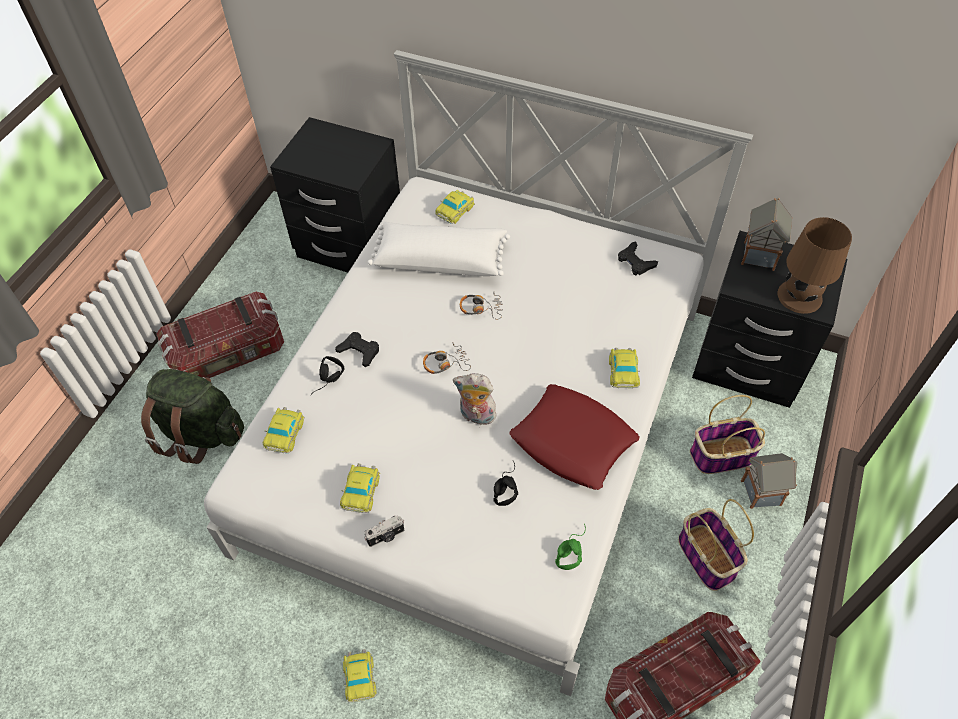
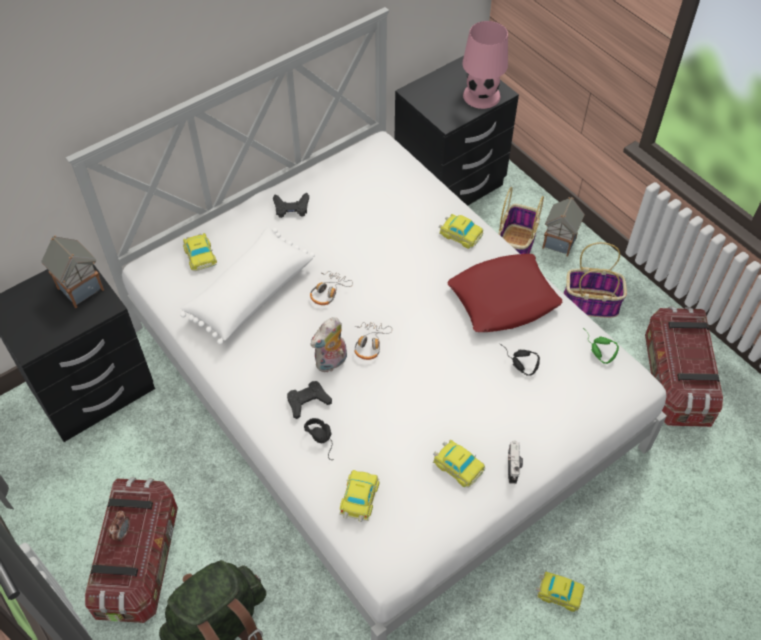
camera: 60 degrees left, 0 degrees up
toy car [263,407,305,453] -> toy car turned 120 degrees counterclockwise [339,470,379,522]
plush toy [453,373,496,425] -> plush toy moved to [311,317,347,372]
black game controller [618,241,658,275] -> black game controller moved to [273,193,309,218]
toy house [741,198,792,271] -> toy house moved to [41,235,104,308]
brown table lamp [778,217,852,314] -> pink table lamp [462,21,508,109]
none -> alarm clock [108,511,130,542]

